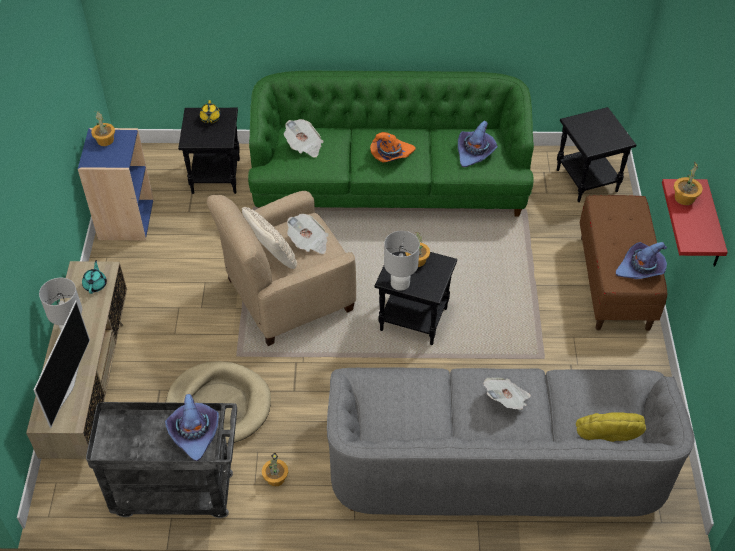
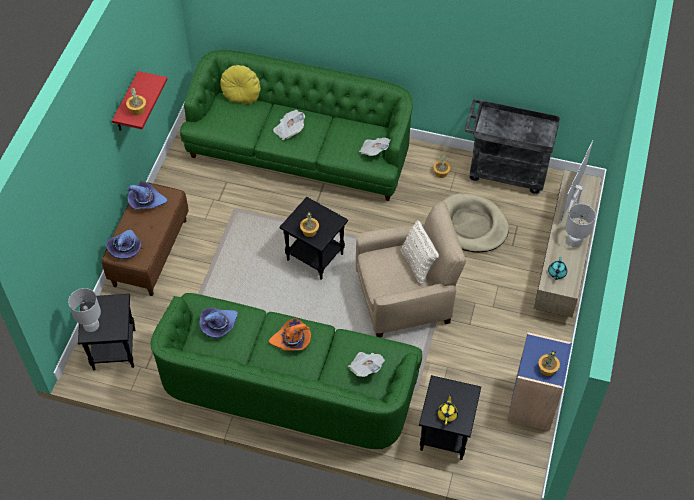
camera: 165 degrees left, 5 degrees up
purple hat [165,394,219,461] -> purple hat moved to [106,230,141,259]
newspaper [287,214,328,254] -> newspaper moved to [359,137,391,156]
grey sofa [327,367,694,517] -> green sofa [180,50,413,201]
grey table lamp [384,231,420,291] -> grey table lamp moved to [68,288,101,332]

